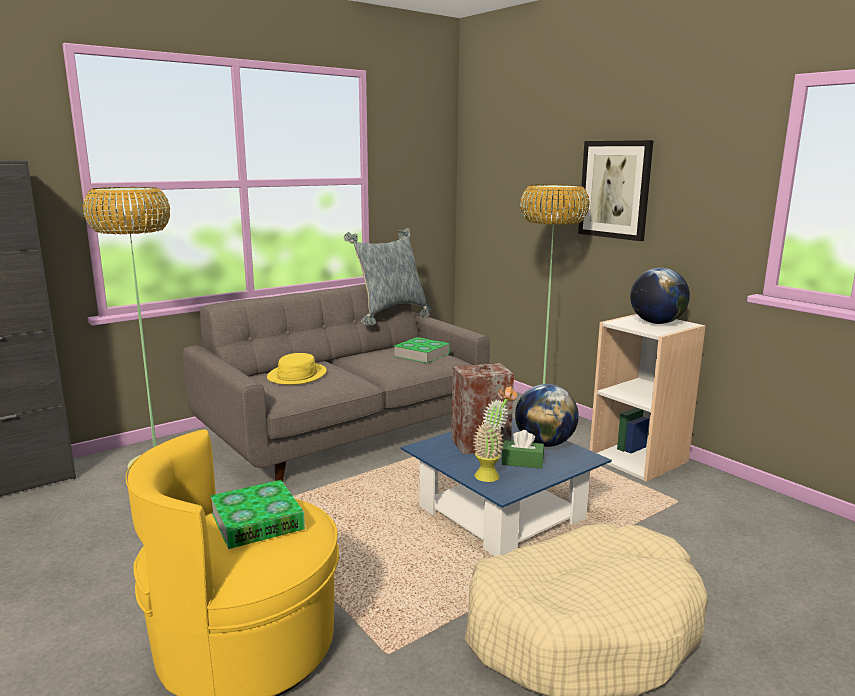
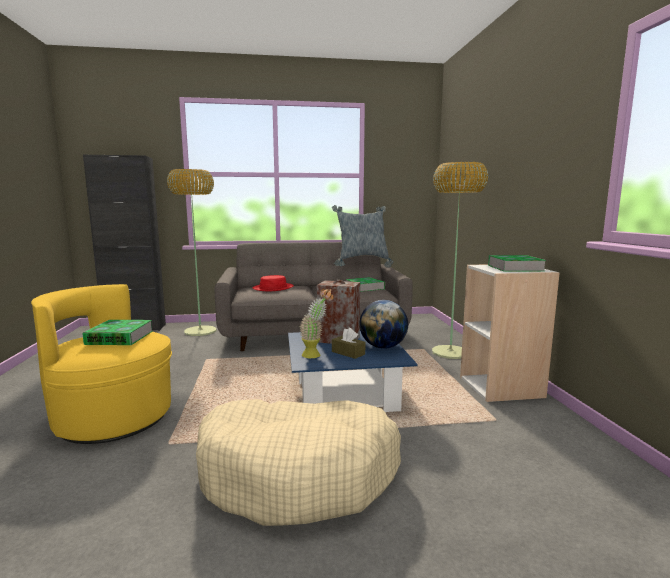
camera: 30 degrees right, 5 degrees down
yellow hat [267,353,327,385] -> red hat [252,275,294,291]
green tissue box [502,430,544,469] -> brown tissue box [332,328,365,359]
picture [578,140,654,241] -> none
globe [630,268,690,324] -> book [488,255,546,271]

